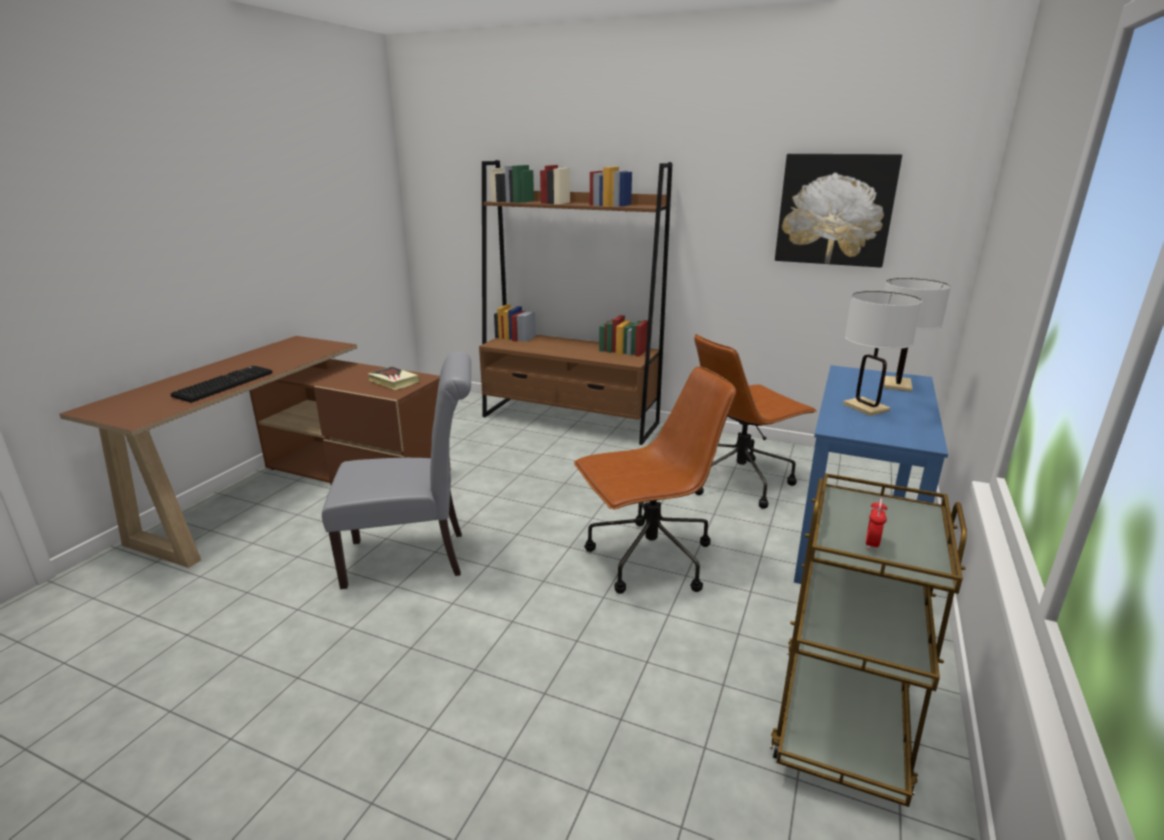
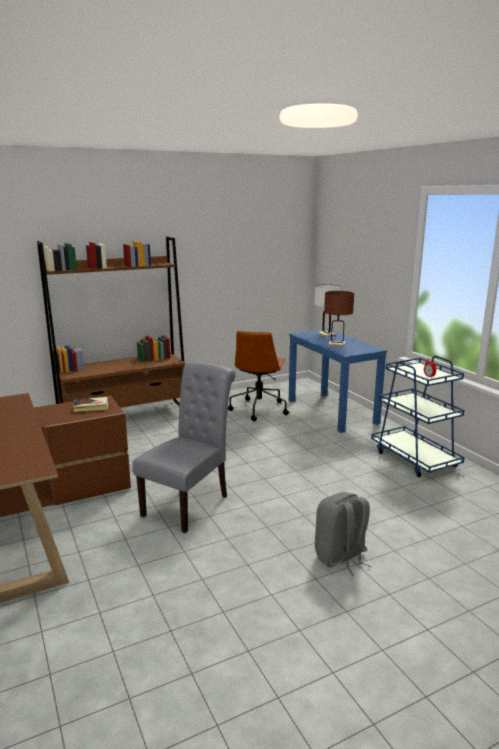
camera: 50 degrees left, 5 degrees down
keyboard [170,366,272,403] -> none
brown office chair [574,366,736,594] -> none
brown cart [770,473,967,807] -> blue cart [371,356,465,477]
picture [775,154,902,268] -> none
white table lamp [843,291,922,416] -> brown table lamp [324,291,354,347]
none -> grey backpack [315,492,371,576]

